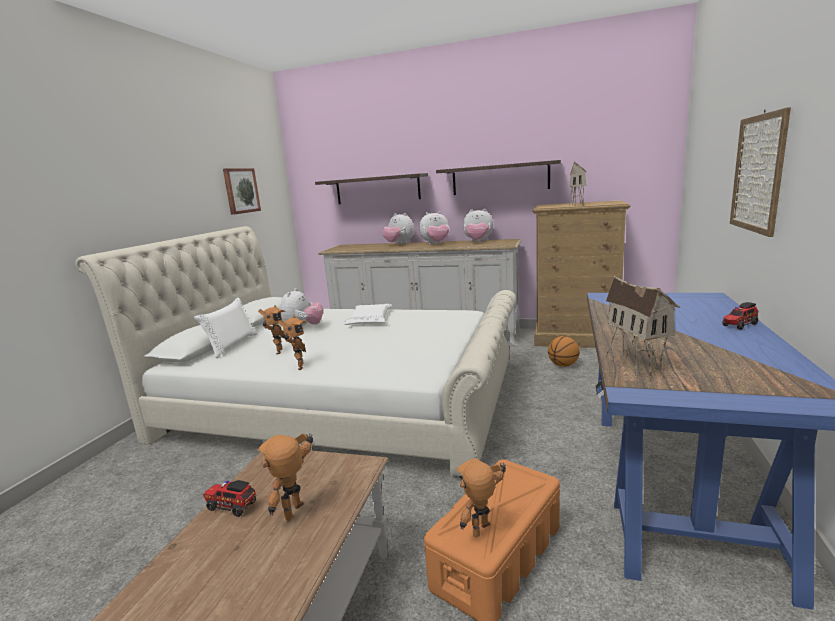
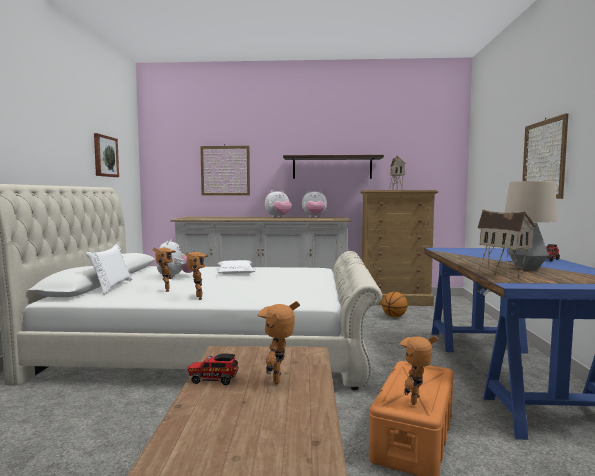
camera: 15 degrees left, 10 degrees down
shelf [315,173,428,204] -> picture [200,144,250,196]
plush toy [382,213,414,244] -> none
none -> table lamp [504,181,558,270]

